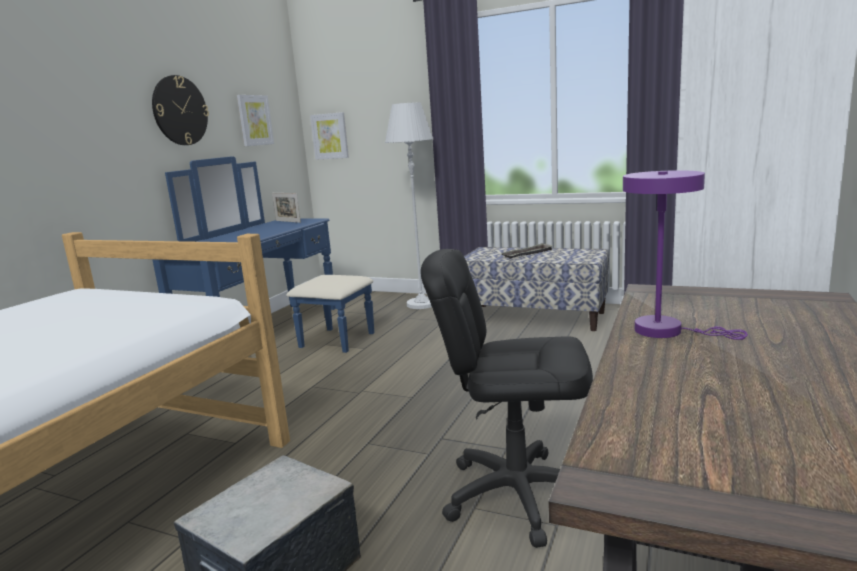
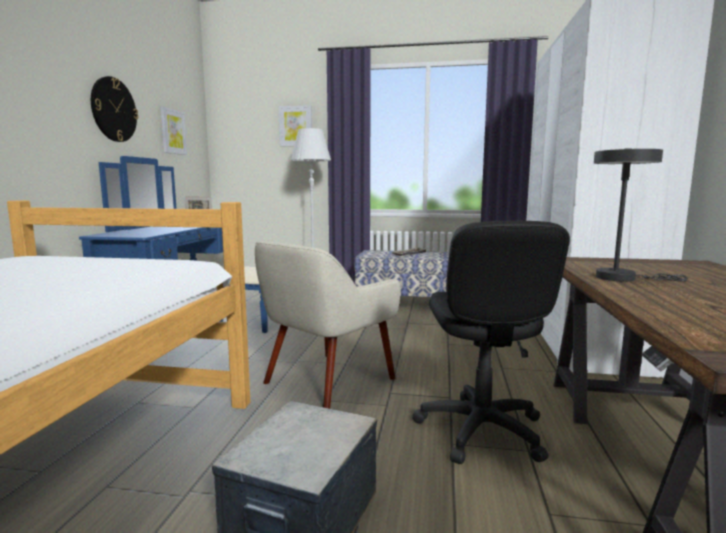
camera: 15 degrees left, 5 degrees down
picture [310,112,349,160] -> picture moved to [279,105,312,146]
black office chair [421,249,593,548] -> black office chair turned 90 degrees counterclockwise [412,221,570,464]
purple table lamp [623,170,748,340] -> grey table lamp [594,148,688,281]
none -> beige armchair [255,241,401,409]

